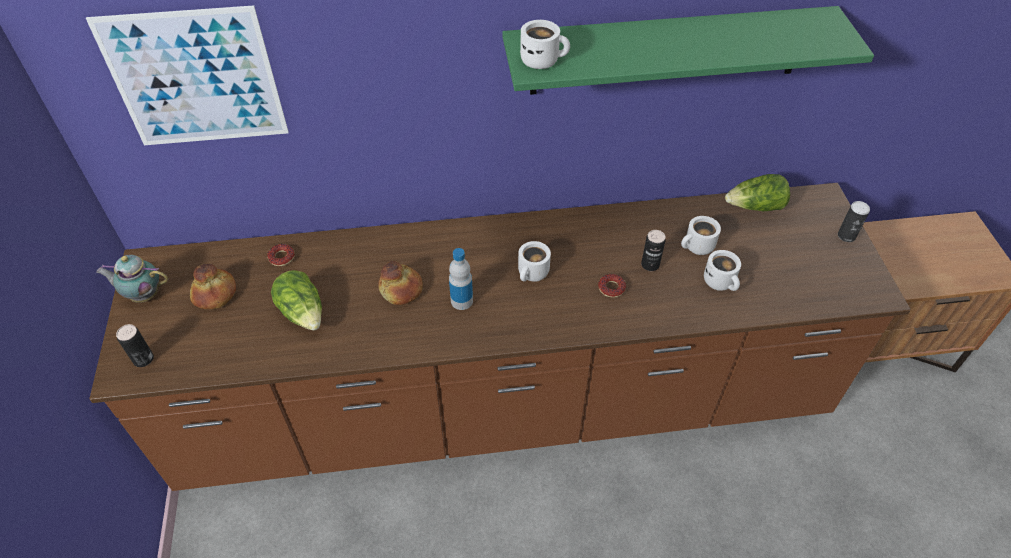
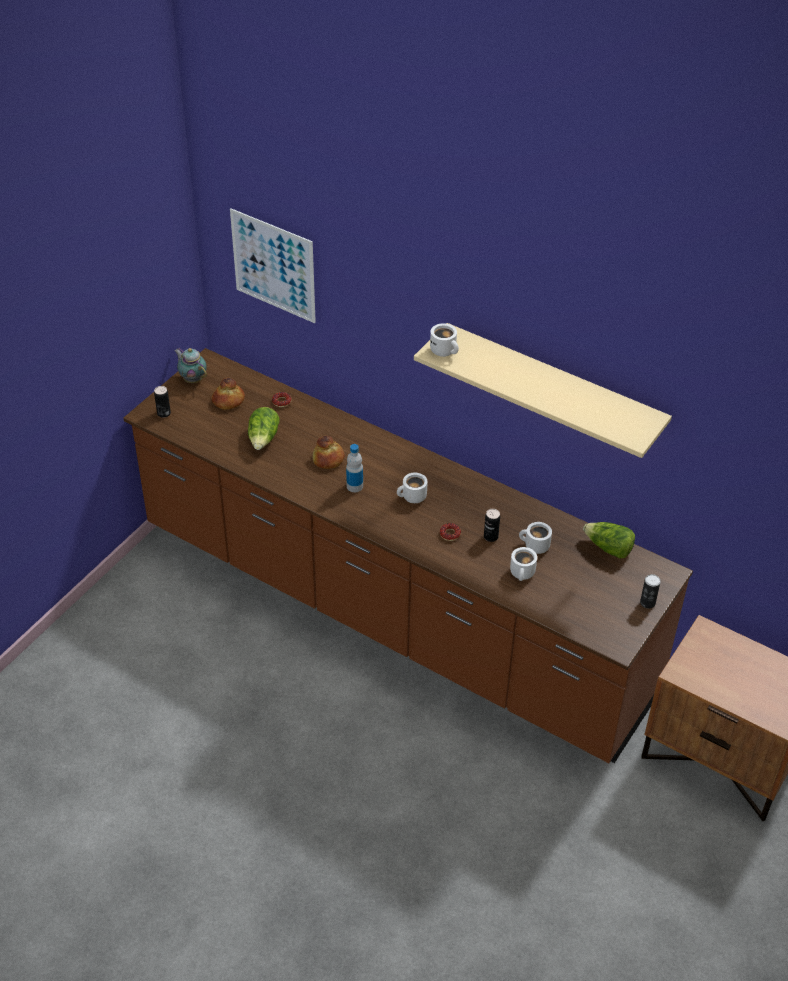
camera: 40 degrees right, 5 degrees down
green shelf [503,6,874,95] -> beige shelf [414,323,672,458]

